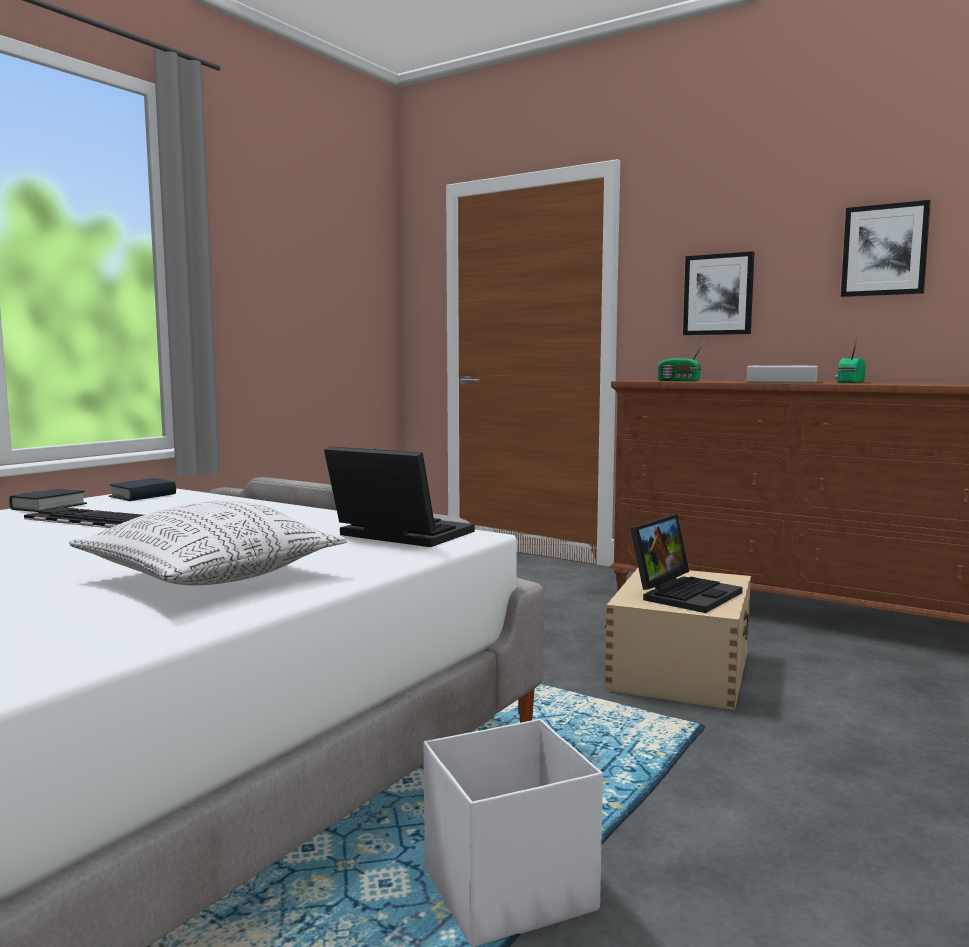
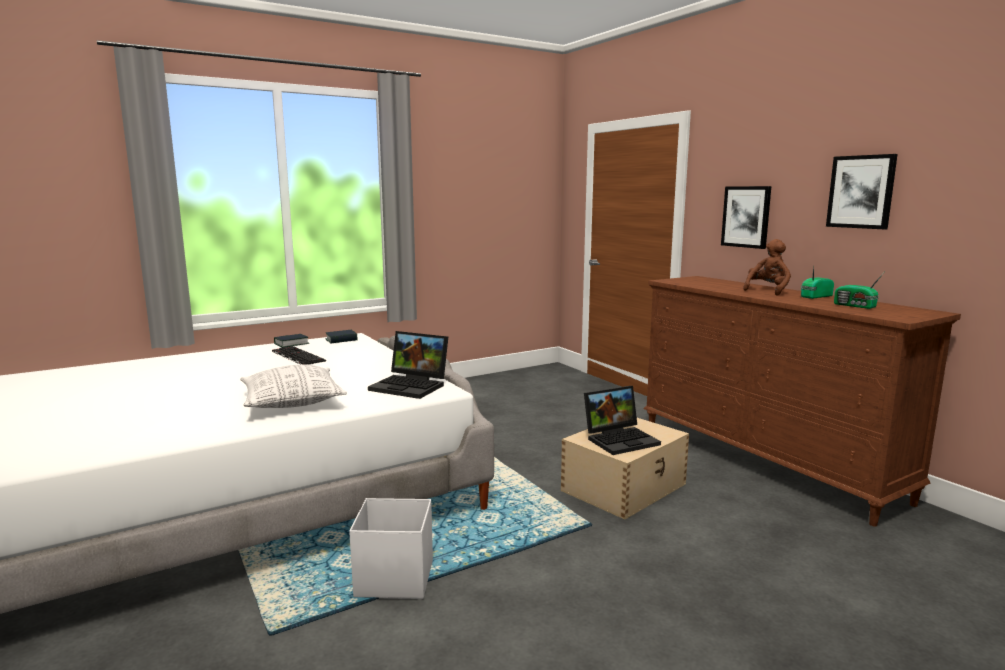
camera: 25 degrees right, 5 degrees up
laptop [324,446,475,547] -> laptop turned 150 degrees clockwise [368,331,448,399]
radio [658,341,705,381] -> radio moved to [834,271,885,309]
grey tray [747,366,818,383] -> brown plush toy [743,239,791,296]

